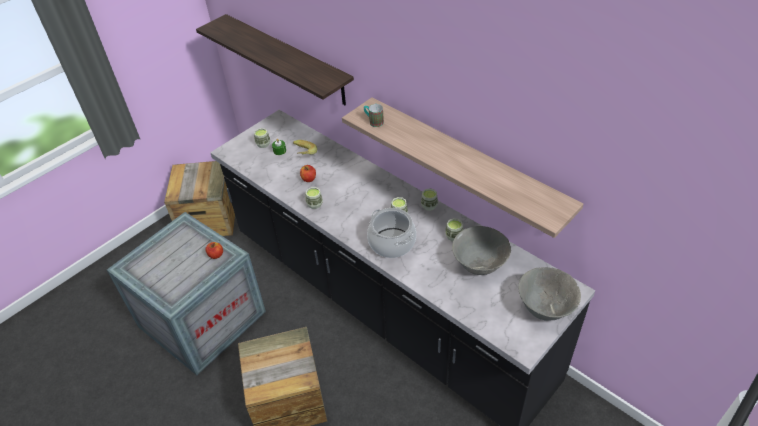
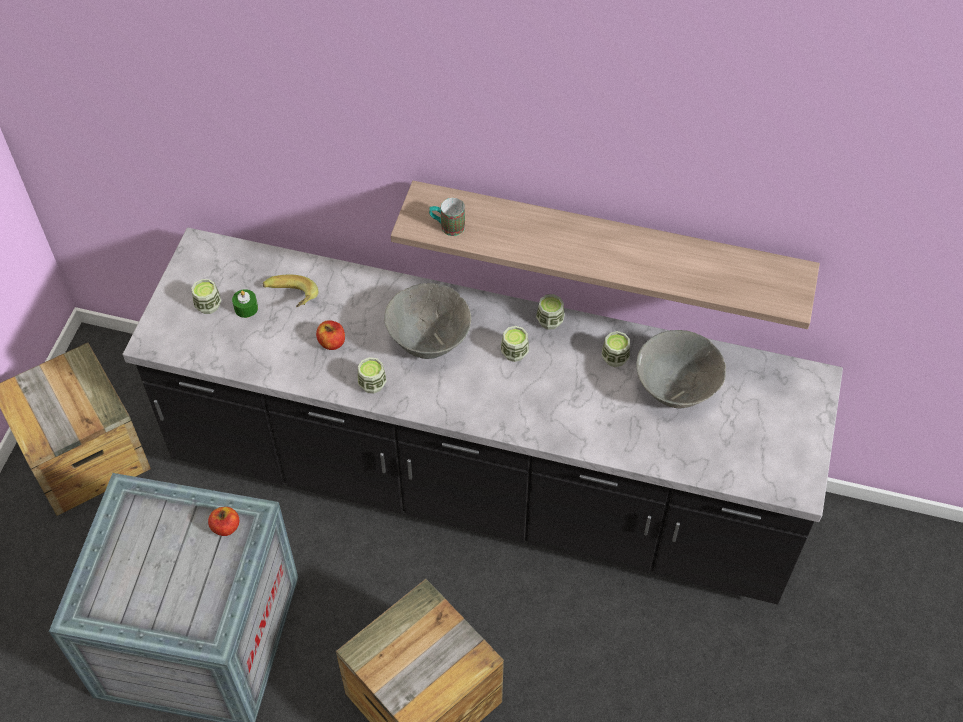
camera: 30 degrees left, 10 degrees up
shelf [196,14,354,105] -> none
cooking pot [367,208,416,258] -> none
grey bowl [518,267,581,321] -> grey bowl moved to [384,283,471,359]

